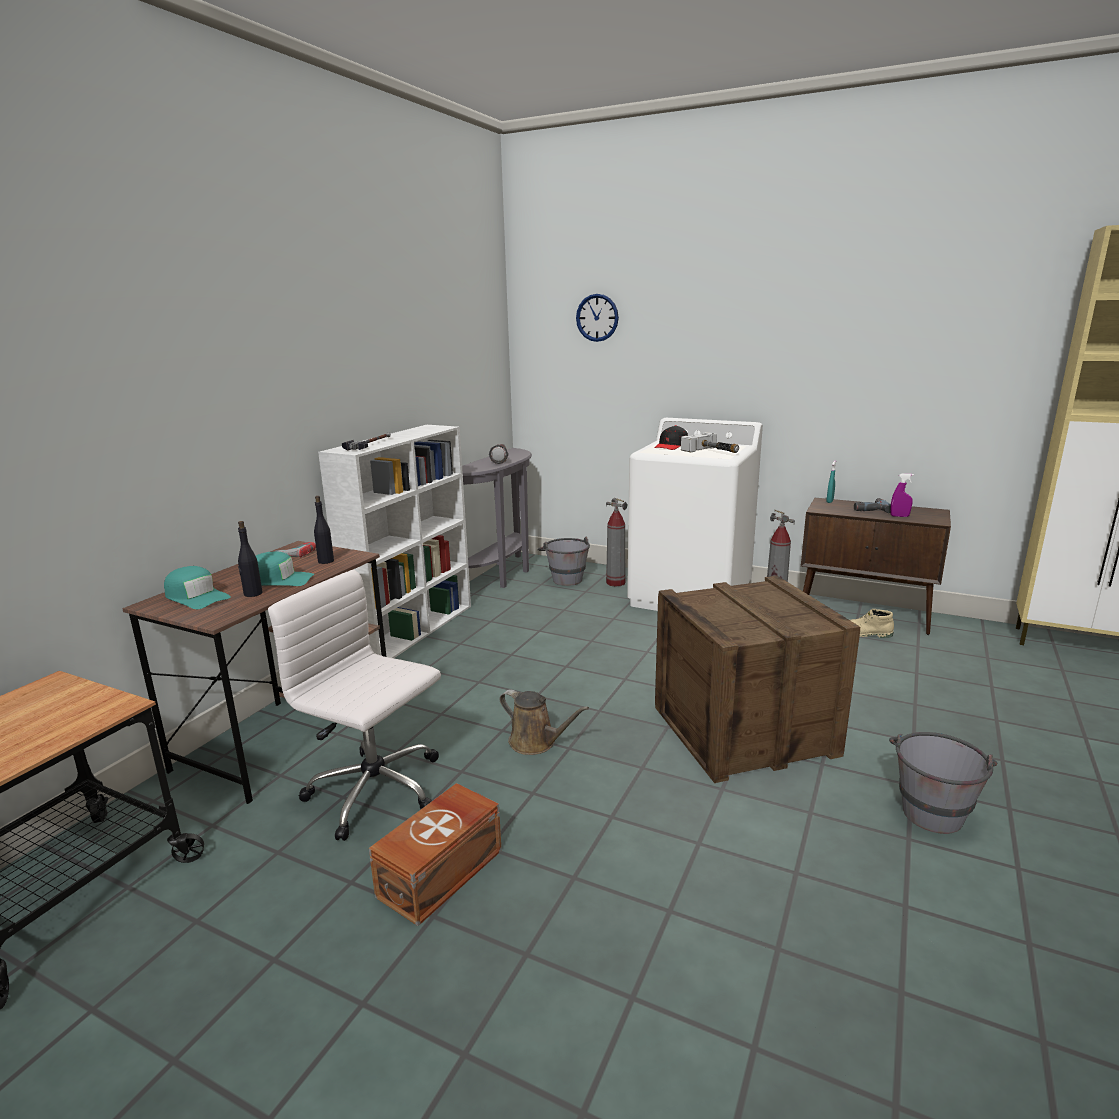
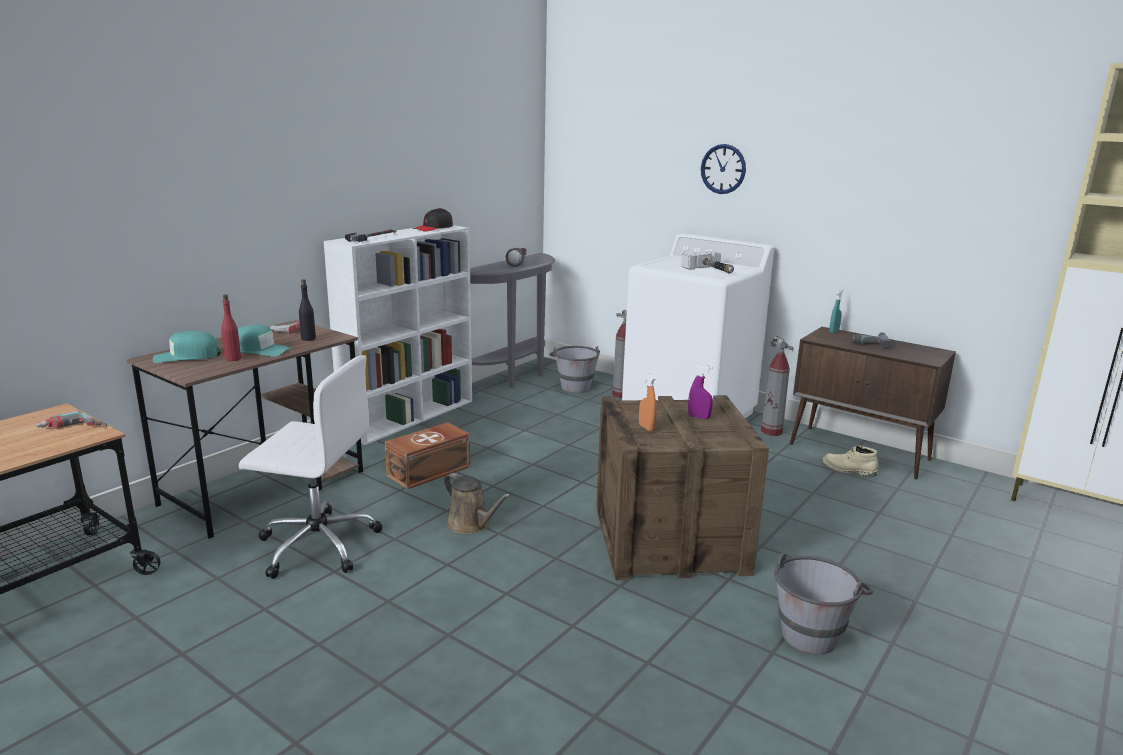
camera: 10 degrees right, 0 degrees up
turquoise cap [164,566,231,609] -> turquoise cap turned 120 degrees clockwise [153,331,221,363]
black bottle [238,521,263,597] -> red bottle [221,294,241,361]
white office chair [268,570,441,841] -> white office chair turned 150 degrees clockwise [239,355,382,579]
brown storage box [369,783,502,926] -> brown storage box moved to [385,422,470,490]
wall clock [576,294,619,342] -> wall clock moved to [701,144,746,194]
black cap [655,425,688,450] -> black cap moved to [413,208,453,232]
purple spray bottle [890,473,914,517] -> purple spray bottle moved to [688,365,713,419]
none -> power drill [36,411,107,429]
none -> orange spray bottle [639,371,657,431]

